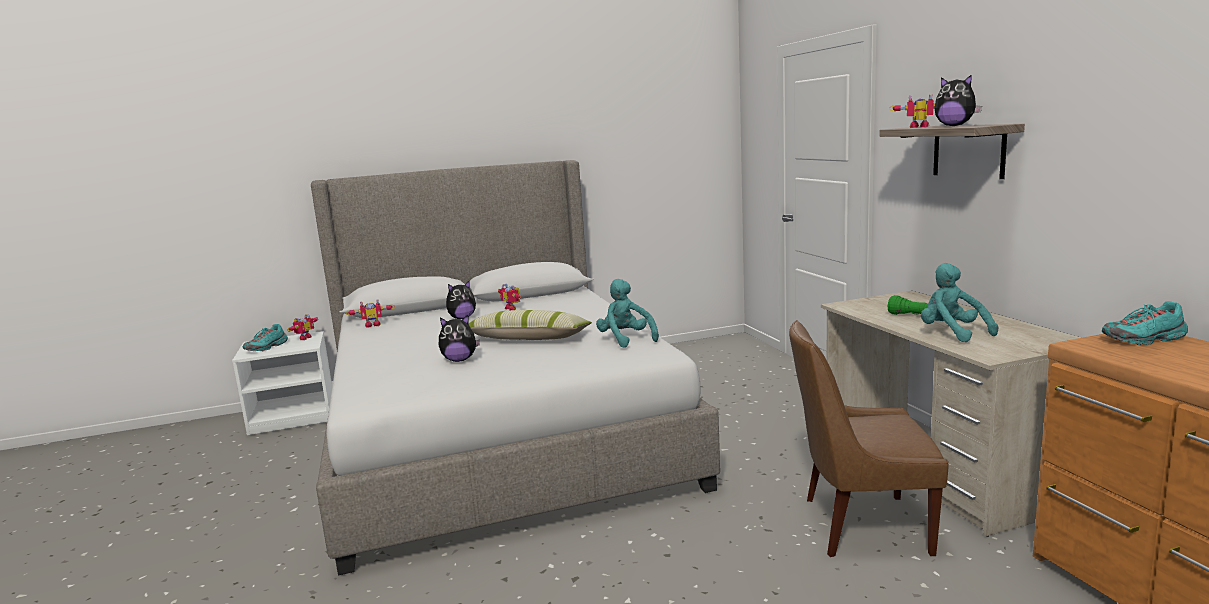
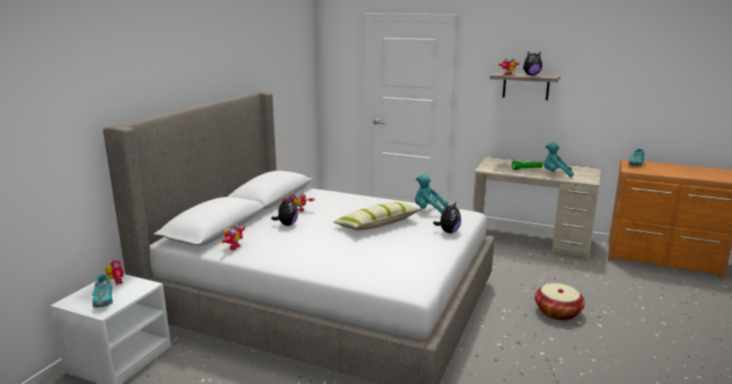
camera: 50 degrees left, 5 degrees up
plush toy [439,315,480,362] -> plush toy moved to [433,202,461,233]
brown chair [789,320,949,557] -> none
none -> basket [535,283,585,320]

